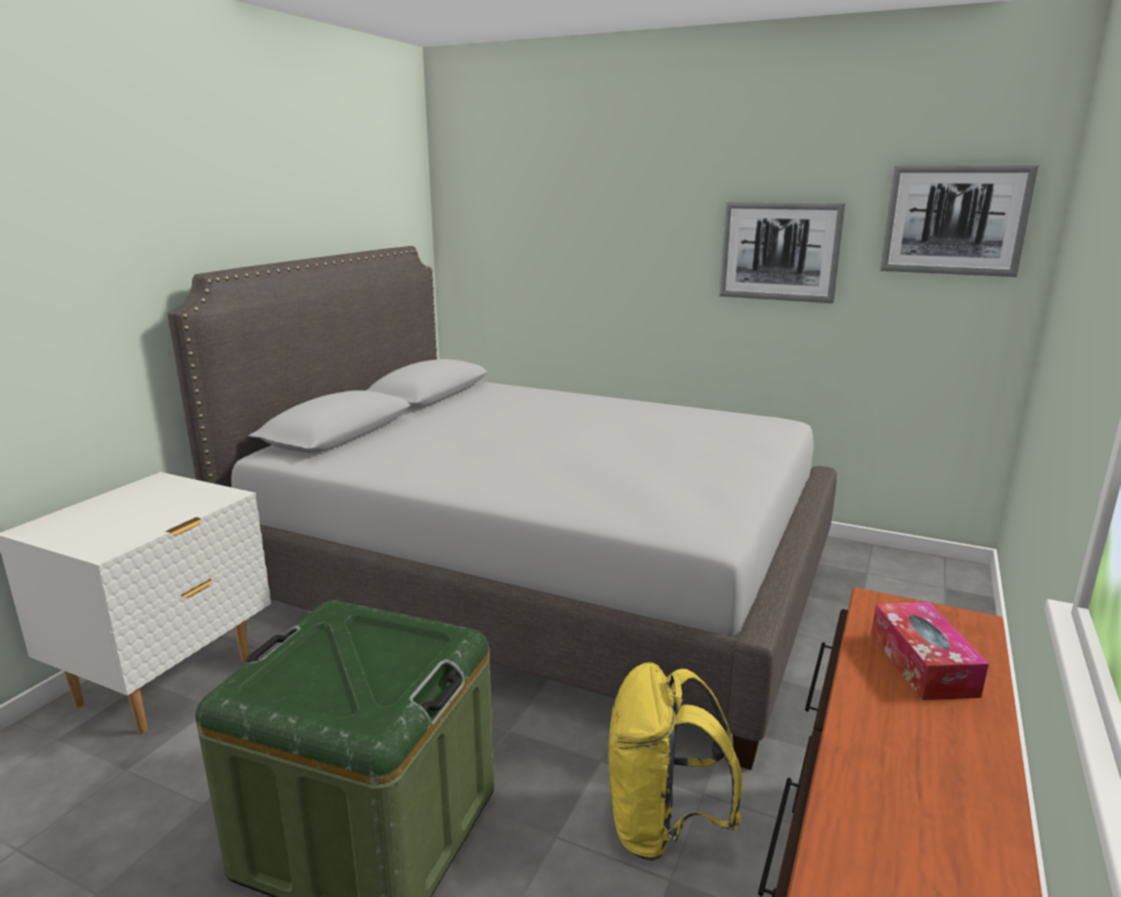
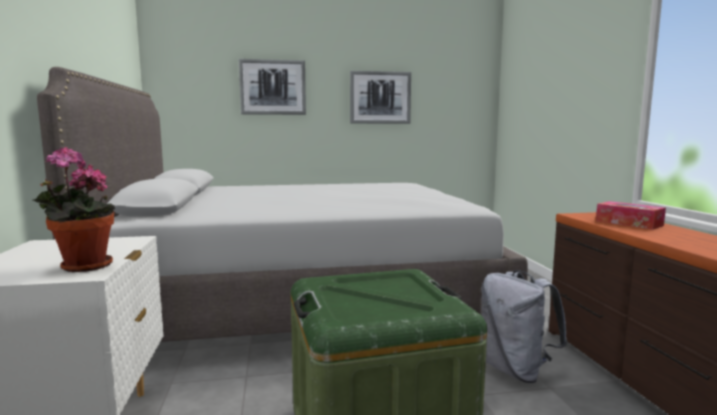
camera: 35 degrees left, 10 degrees down
yellow backpack [608,662,742,861] -> grey backpack [481,270,568,383]
picture [880,165,1039,277] -> picture moved to [239,59,306,115]
none -> potted plant [33,147,115,272]

